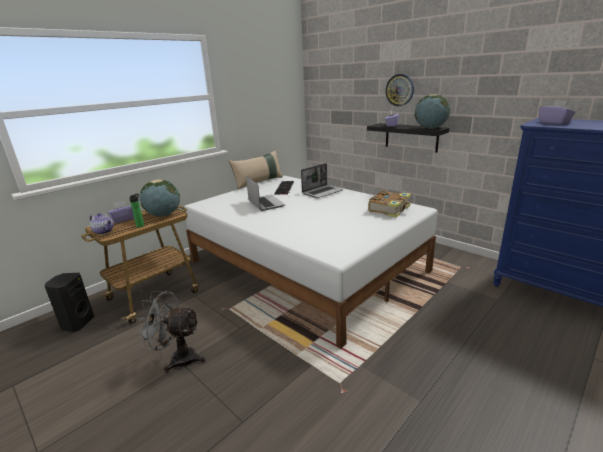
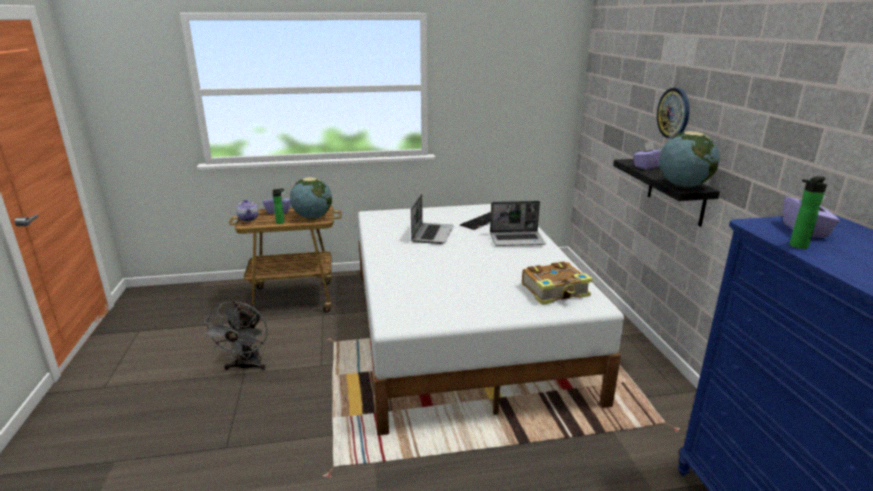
camera: 35 degrees right, 0 degrees up
black speaker [45,273,94,332] -> none
grey fan [135,291,206,373] -> grey fan turned 135 degrees counterclockwise [203,301,268,372]
beige pillow [229,150,283,190] -> none
none -> bottle [789,176,827,249]

